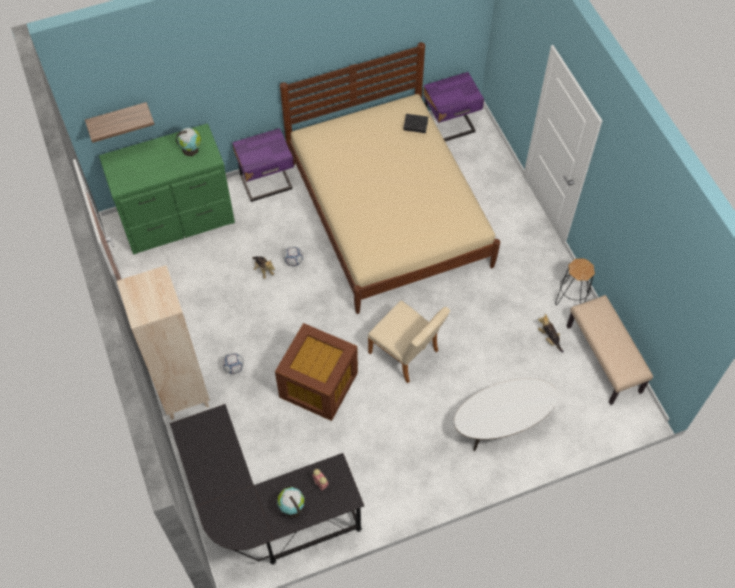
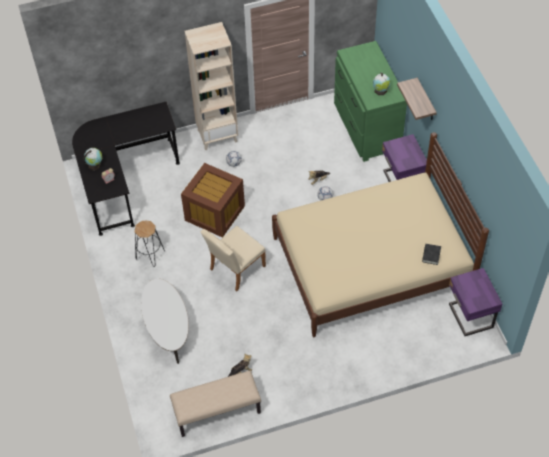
camera: 95 degrees right, 5 degrees down
shelf [85,102,155,143] -> shelf moved to [397,78,437,120]
black stool [555,258,595,305] -> black stool moved to [135,221,165,267]

